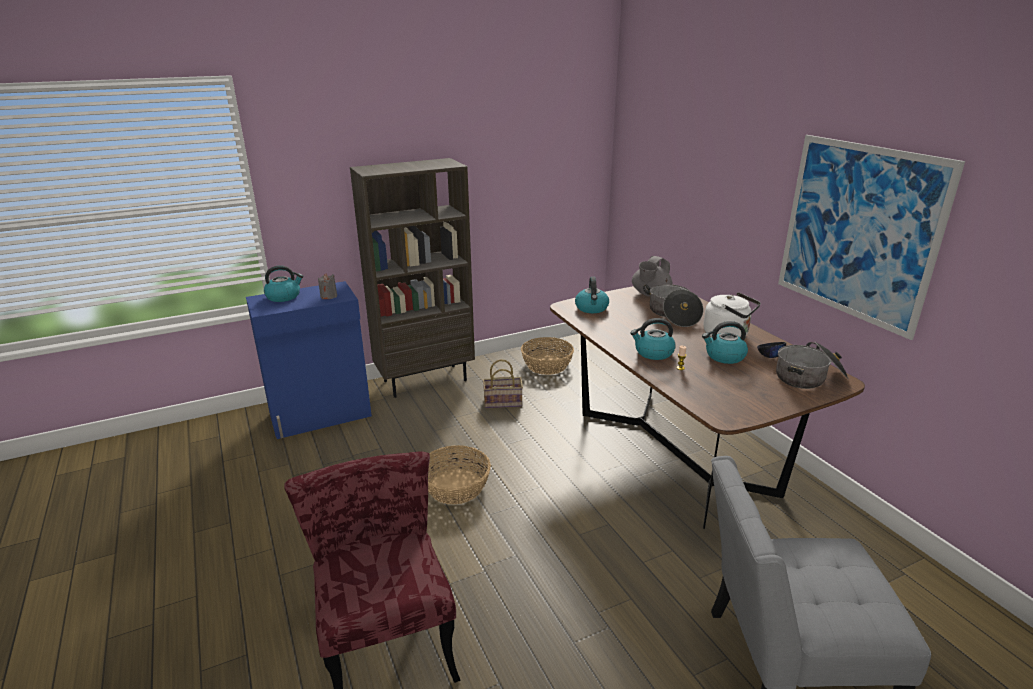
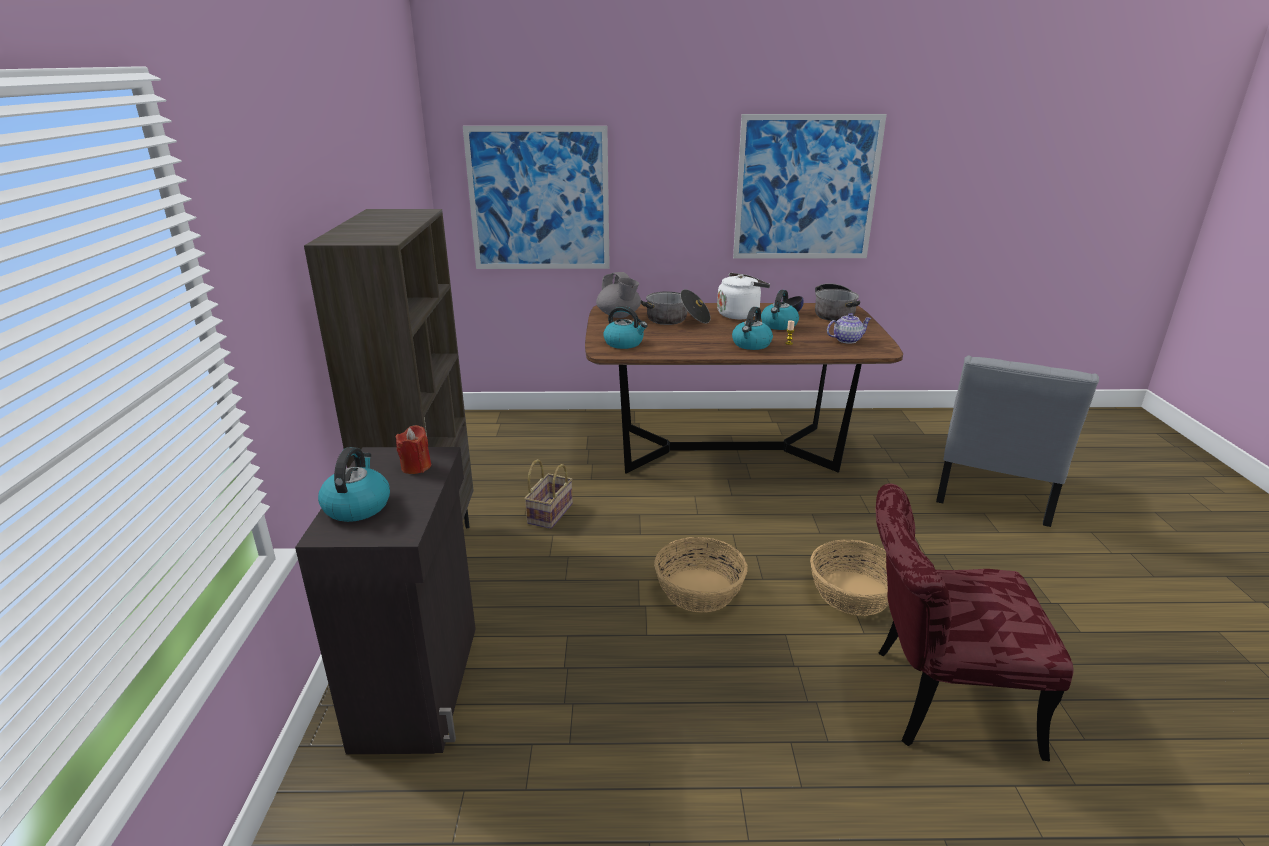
camera: 65 degrees left, 0 degrees up
blue cabinet [246,281,372,439] -> black cabinet [295,447,476,754]
grey candle [318,273,337,299] -> red candle [396,425,431,474]
basket [521,337,574,375] -> basket moved to [810,539,889,616]
none -> picture [463,126,610,269]
none -> teapot [827,313,872,344]

